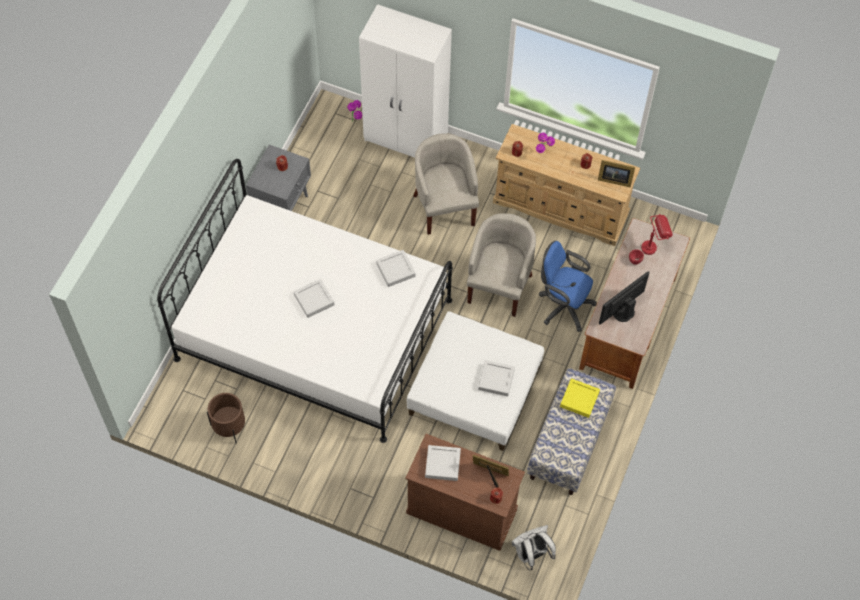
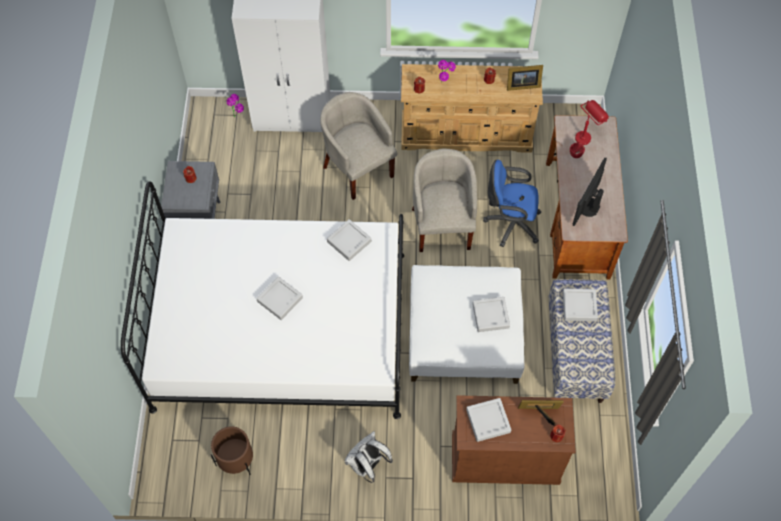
camera: 20 degrees left, 0 degrees up
white backpack [512,525,556,570] -> white backpack moved to [345,431,393,483]
yellow tray [560,378,600,418] -> grey tray [563,289,598,321]

